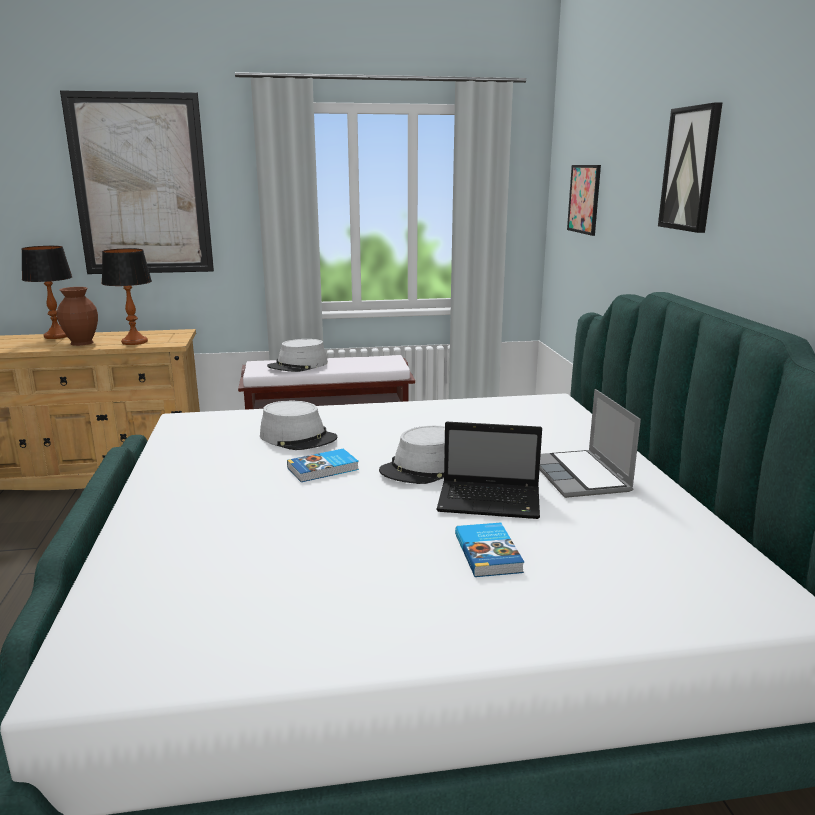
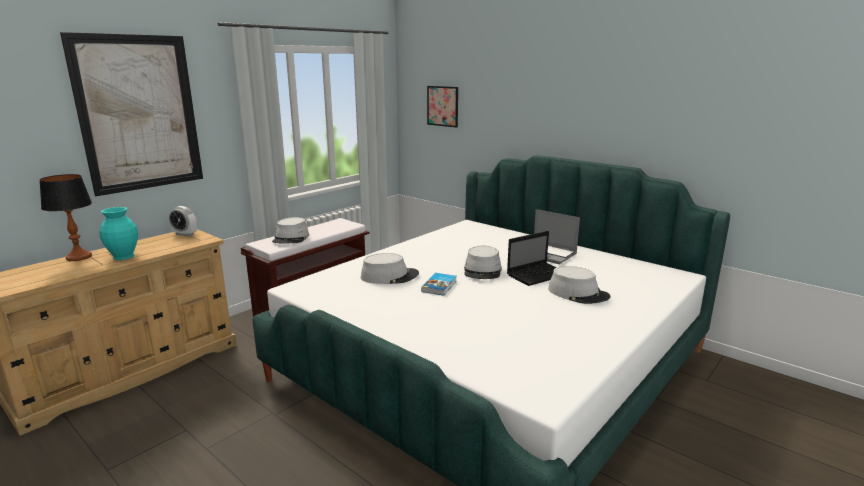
camera: 40 degrees left, 0 degrees up
brown vase [57,287,98,346] -> turquoise vase [99,207,138,260]
table lamp [102,248,152,345] -> none
book [455,523,524,577] -> grey hat [548,266,610,304]
picture [658,102,723,233] -> none
none -> alarm clock [169,206,197,236]

